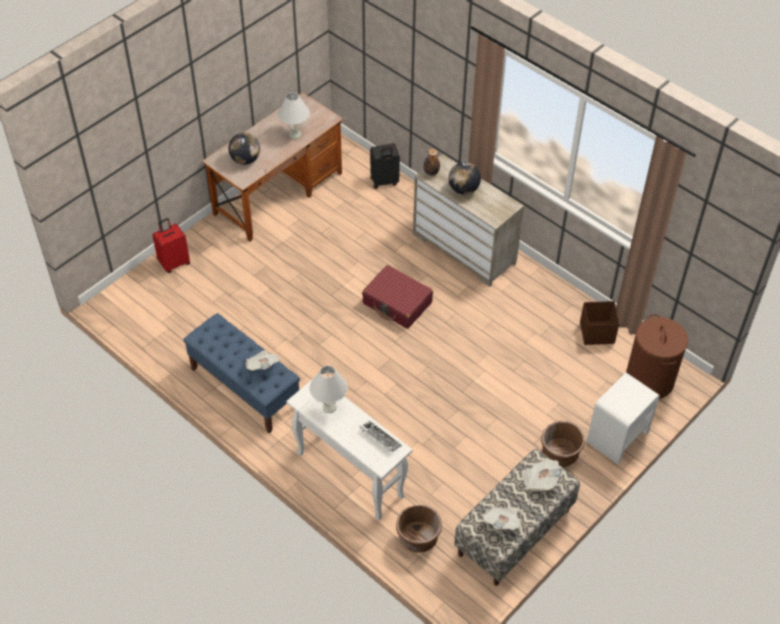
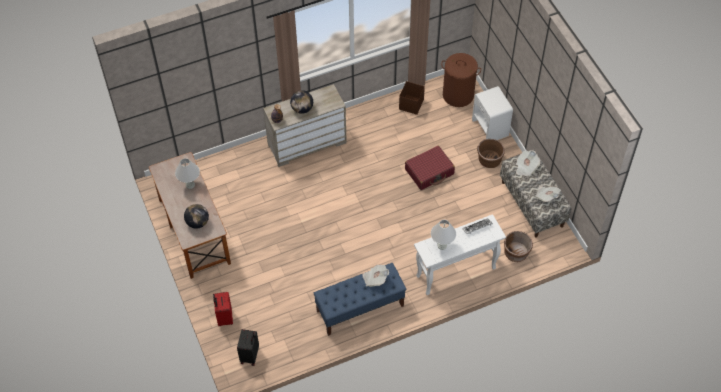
camera: 65 degrees left, 5 degrees up
red suitcase [362,265,433,329] -> red suitcase moved to [405,146,455,190]
black suitcase [370,143,400,189] -> black suitcase moved to [237,329,259,366]

